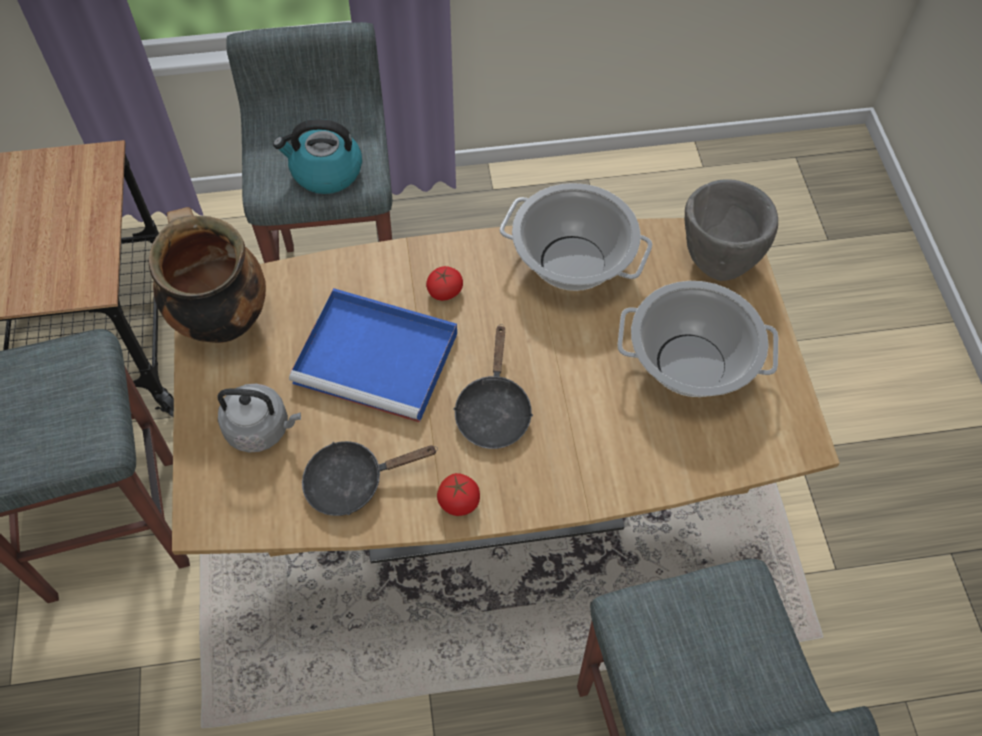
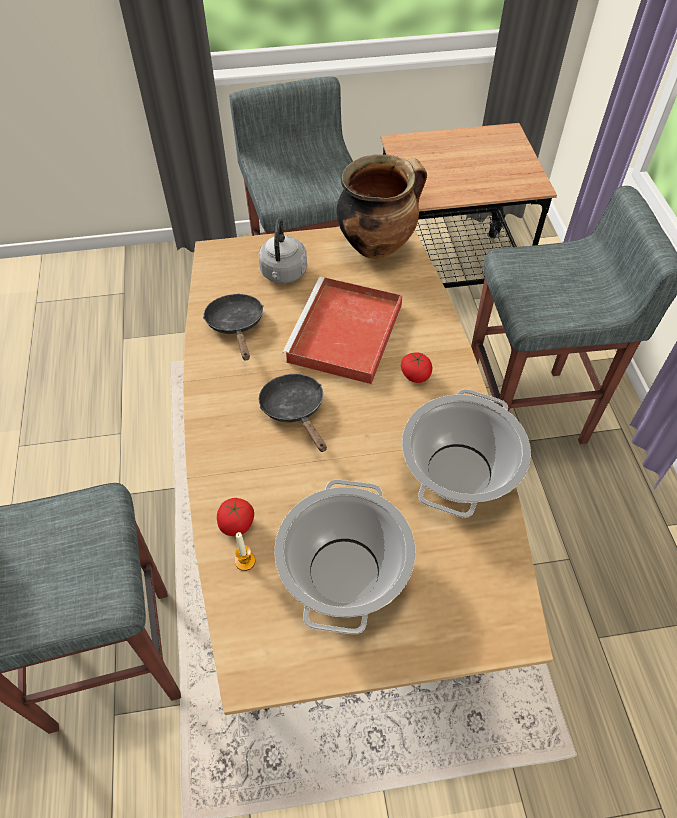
camera: 90 degrees right, 5 degrees down
kettle [273,119,362,194] -> none
blue tray [289,288,457,423] -> red tray [282,277,403,384]
tomato [437,473,480,516] -> tomato moved to [217,498,254,536]
black frying pan [453,324,533,449] -> black frying pan turned 60 degrees clockwise [259,374,327,452]
grey bowl [685,179,778,281] -> none
none -> candle [235,532,255,571]

